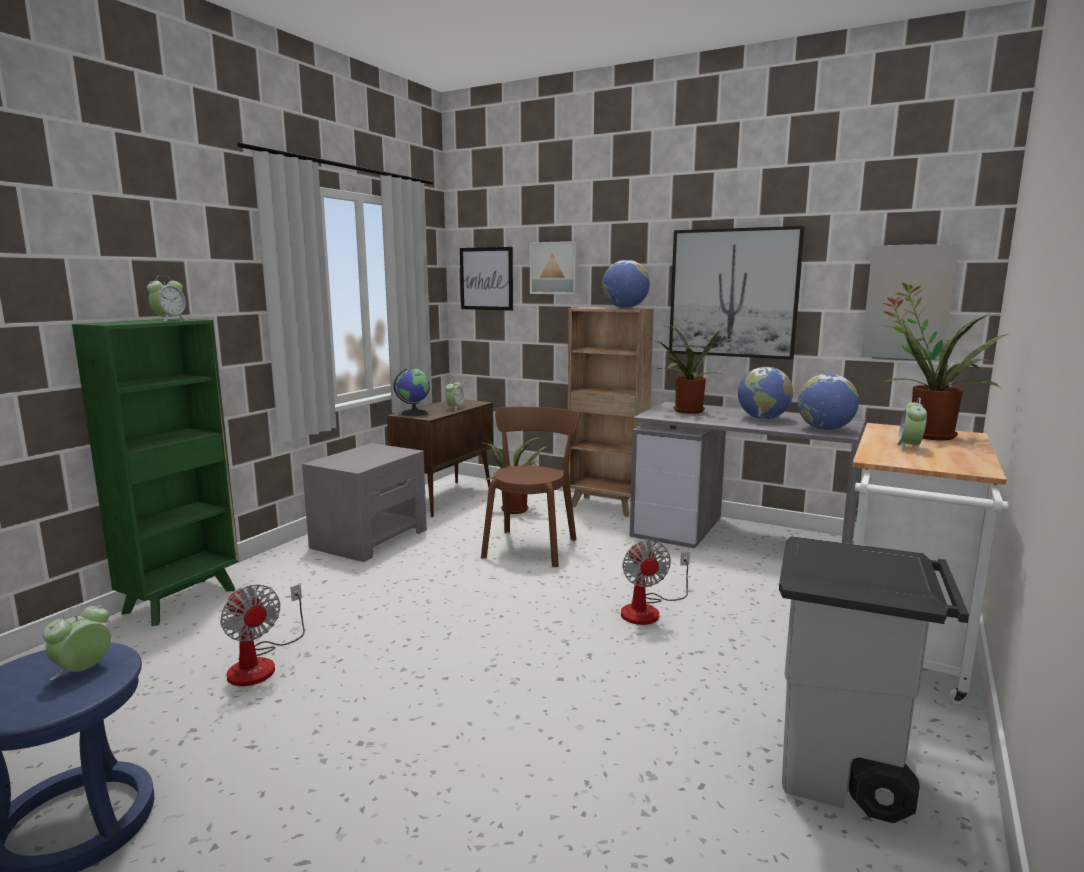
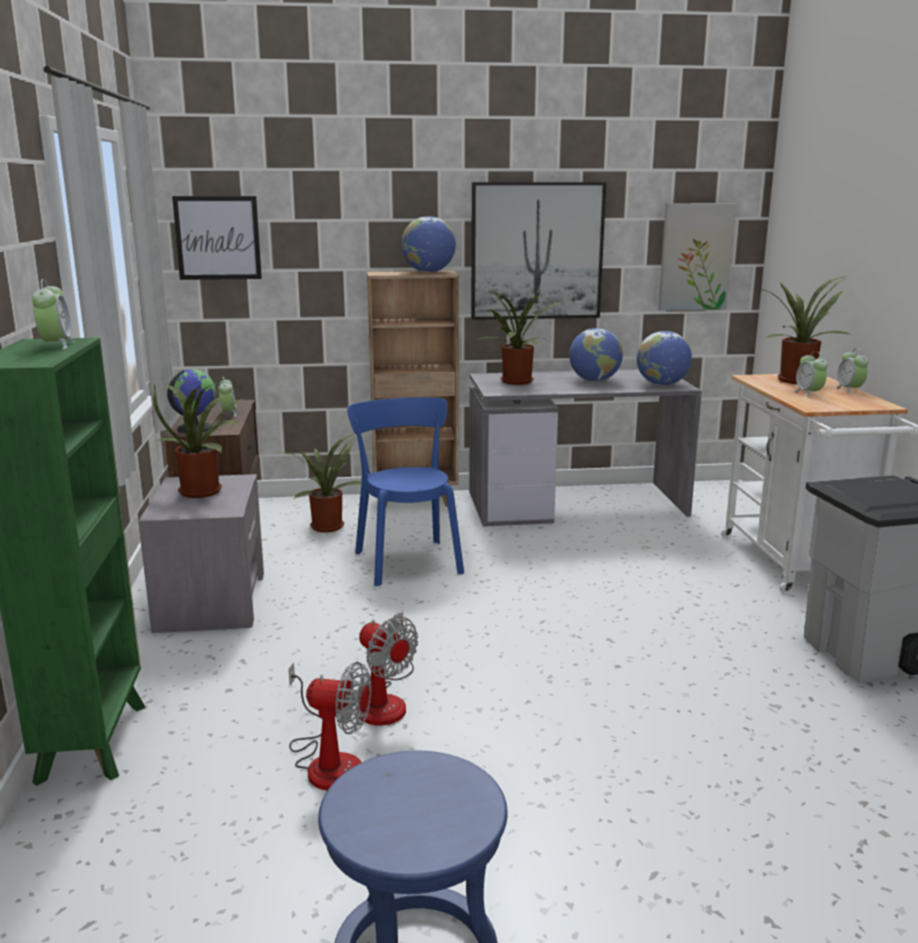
camera: 35 degrees left, 5 degrees up
alarm clock [43,604,111,680] -> alarm clock moved to [835,348,869,394]
brown chair [481,407,580,567] -> blue chair [347,397,464,586]
picture [530,241,578,294] -> none
fan [621,540,690,625] -> fan moved to [357,612,418,725]
none -> potted plant [153,383,246,498]

